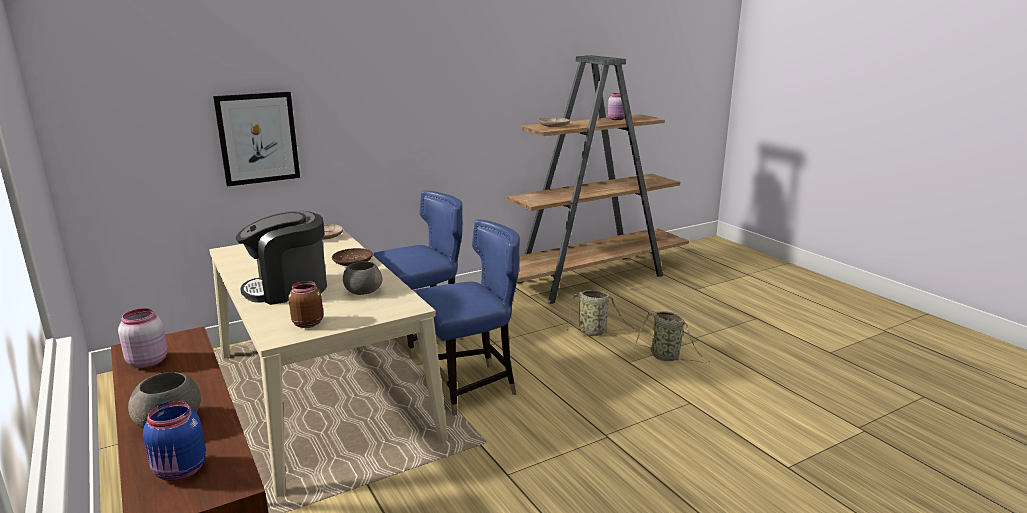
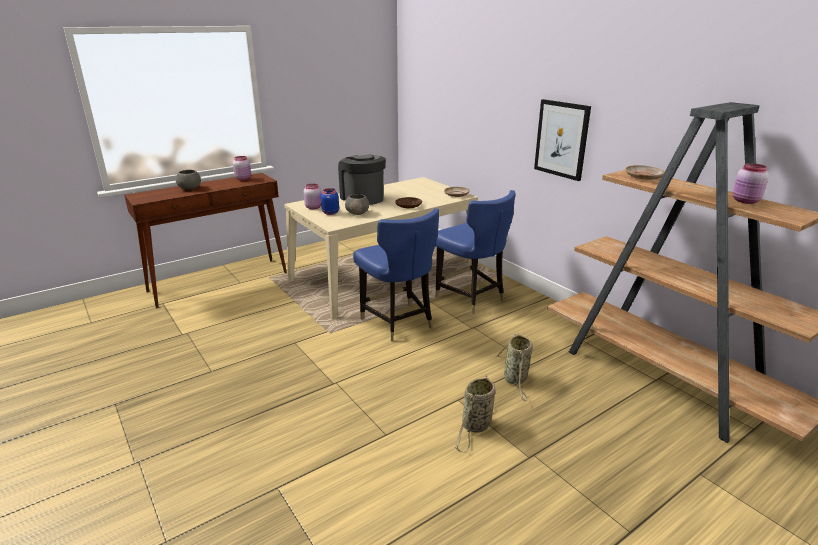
camera: 85 degrees right, 5 degrees up
blue jar [143,401,206,481] -> blue jar moved to [321,188,339,215]
picture [213,92,300,186] -> picture moved to [534,99,591,181]
brown jar [288,281,323,328] -> pink jar [304,184,321,209]

